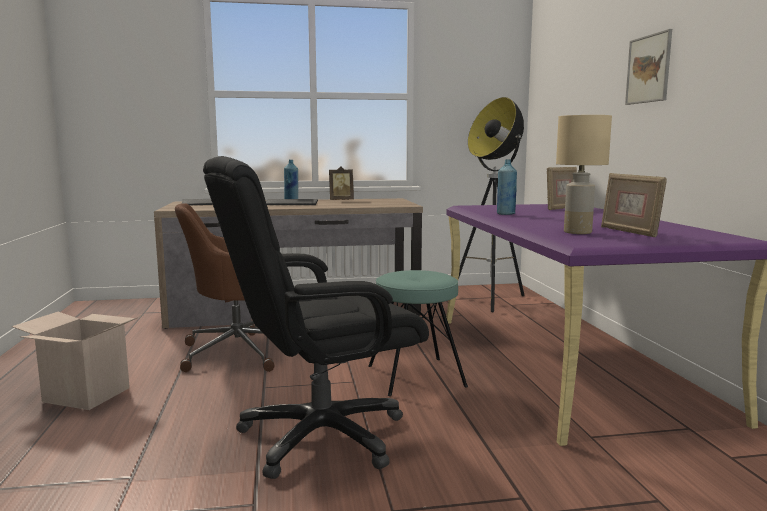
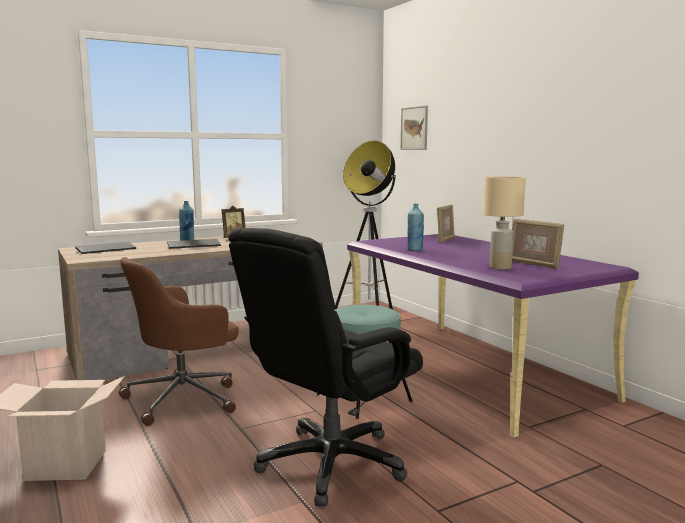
camera: 20 degrees left, 0 degrees up
picture [625,29,672,105] -> picture moved to [401,106,428,150]

